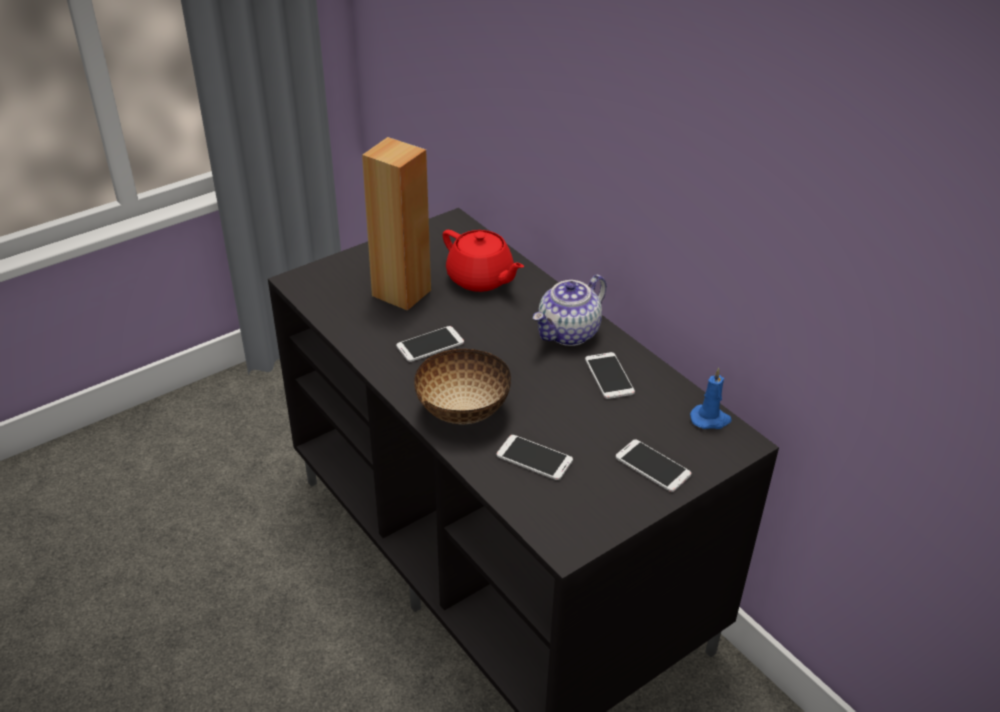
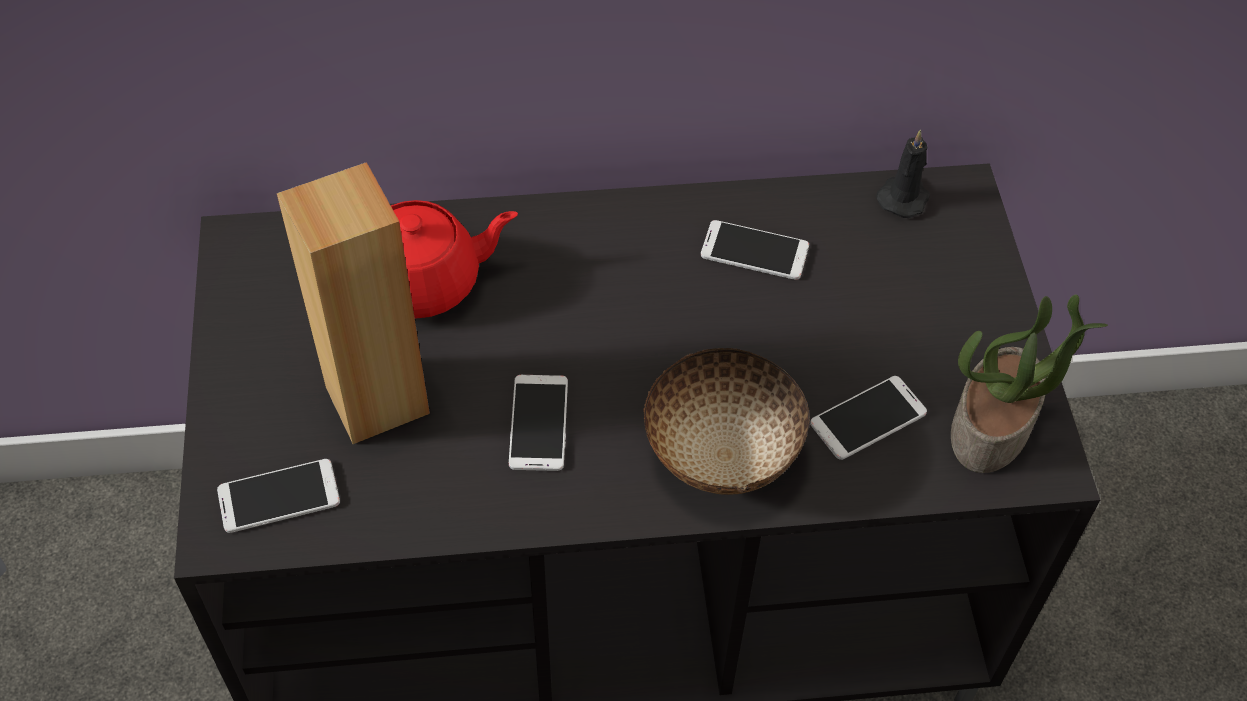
camera: 60 degrees left, 15 degrees up
teapot [533,274,607,346] -> none
phone [616,439,691,492] -> phone moved to [217,459,340,533]
blue candle [690,368,732,429] -> black candle [876,130,930,218]
none -> potted plant [951,295,1108,473]

